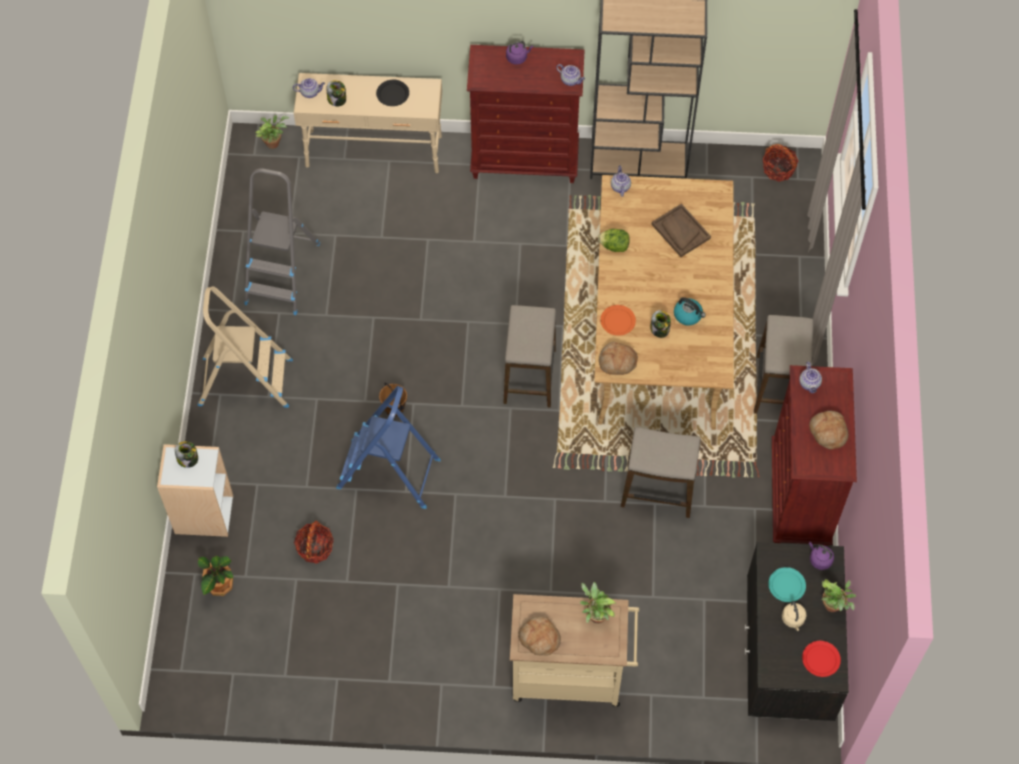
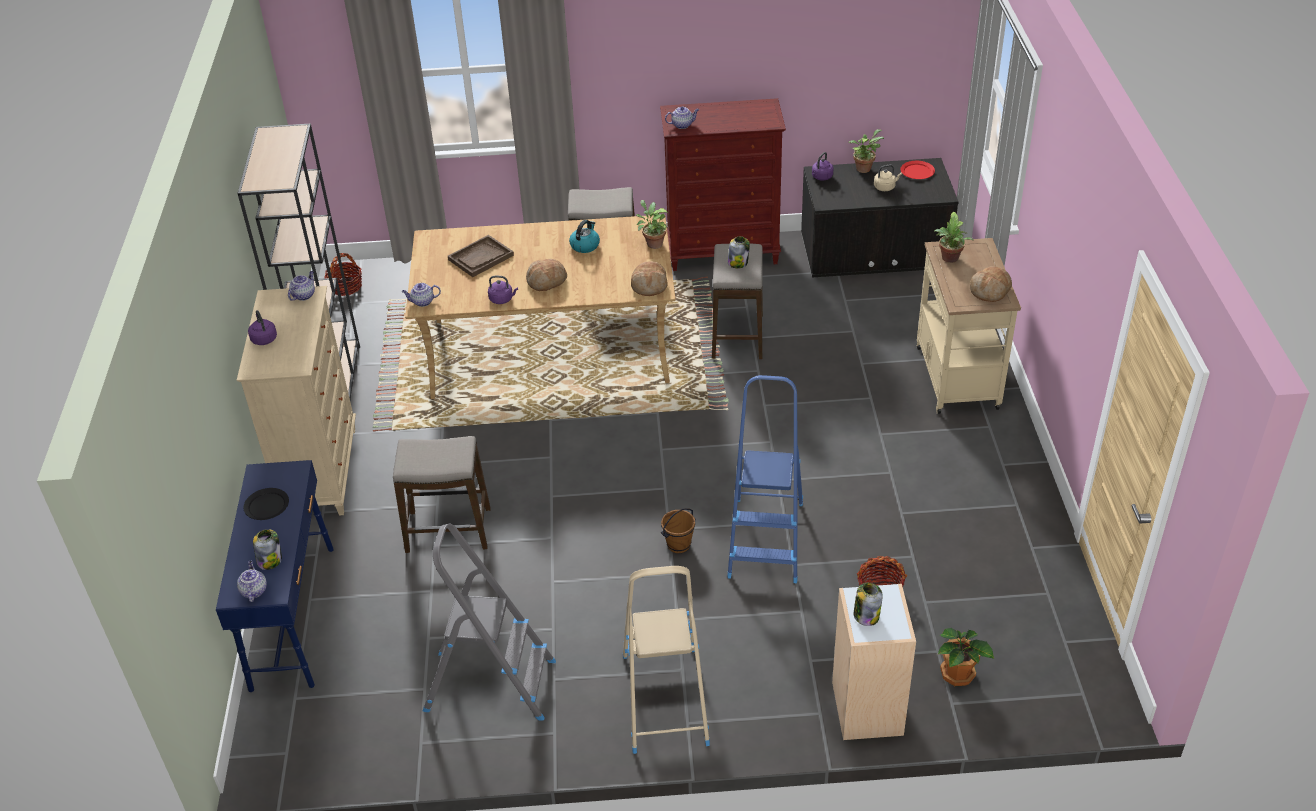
camera: 95 degrees left, 20 degrees down
potted plant [255,115,289,149] -> potted plant moved to [636,200,668,249]
beige console table [294,73,442,173] -> blue console table [216,460,334,692]
red dresser [467,45,584,183] -> beige dresser [237,286,356,516]
stool [503,305,556,407] -> stool moved to [393,436,491,553]
lettuce [598,229,630,252] -> purple kettle [488,276,518,304]
orange plate [600,305,636,336] -> none
jar [650,310,671,338] -> jar moved to [727,236,750,268]
turquoise plate [768,567,806,602] -> none
bread [809,411,848,450] -> bread moved to [526,259,567,291]

